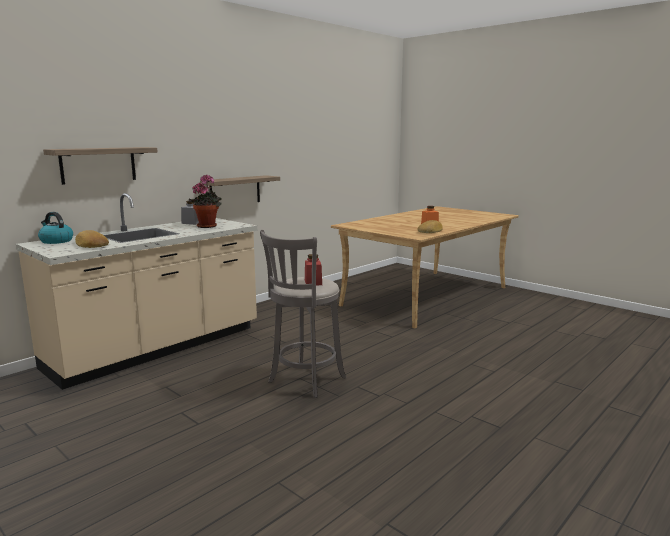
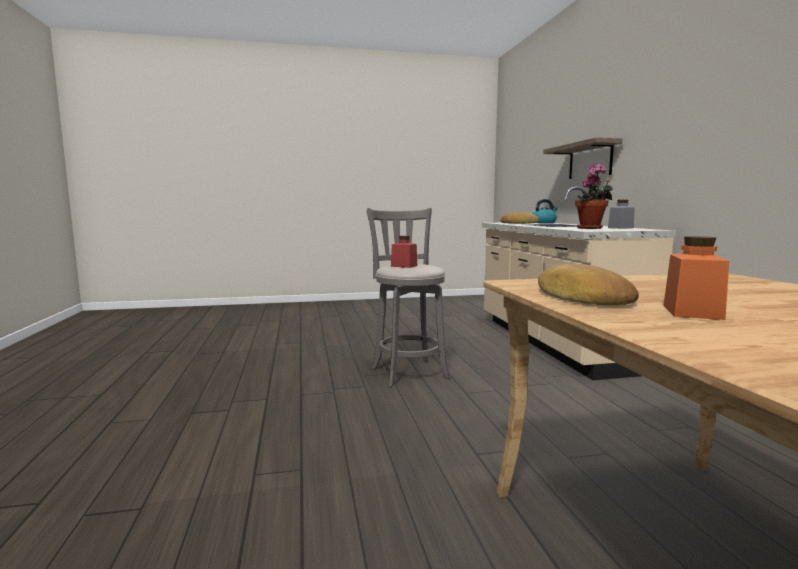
camera: 125 degrees right, 5 degrees down
shelf [200,175,280,202] -> none

